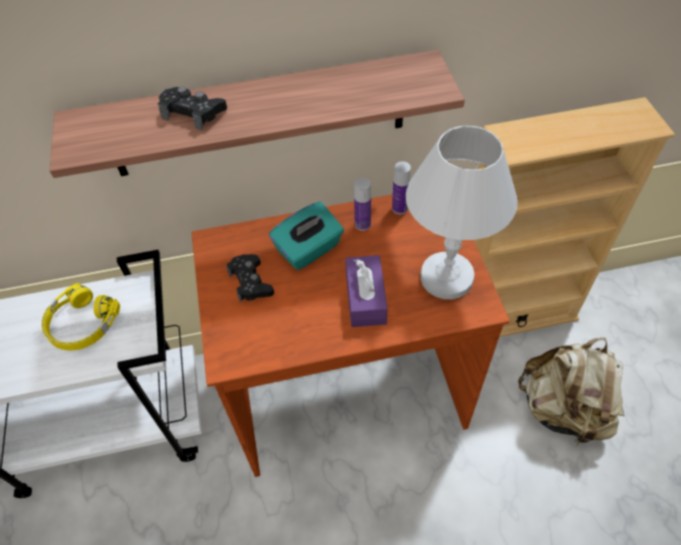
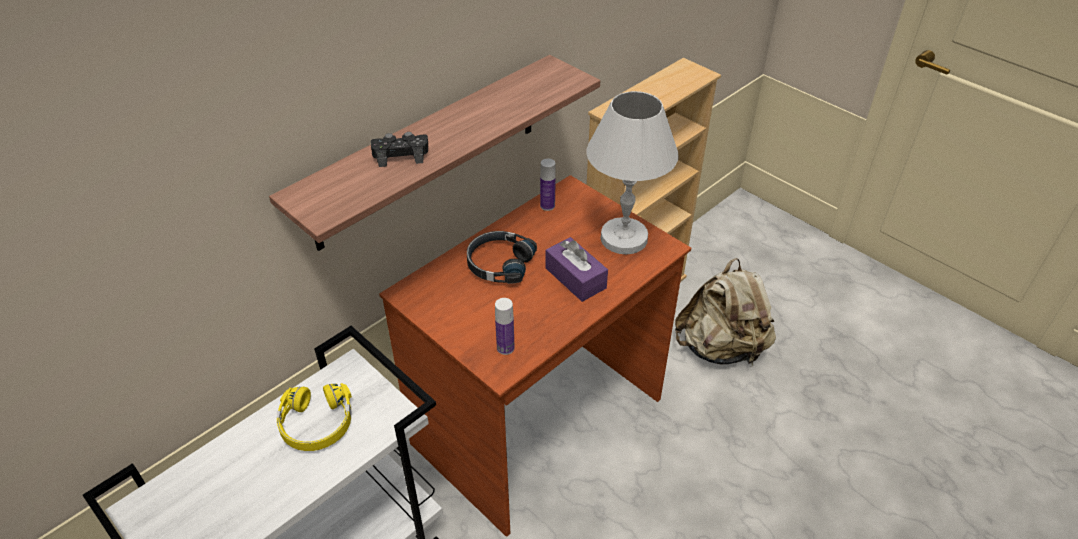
camera: 35 degrees left, 10 degrees down
black game controller [226,254,274,302] -> none
turquoise tissue box [269,202,344,270] -> black headphones [467,231,537,284]
bottle [354,178,371,231] -> bottle moved to [495,298,514,355]

